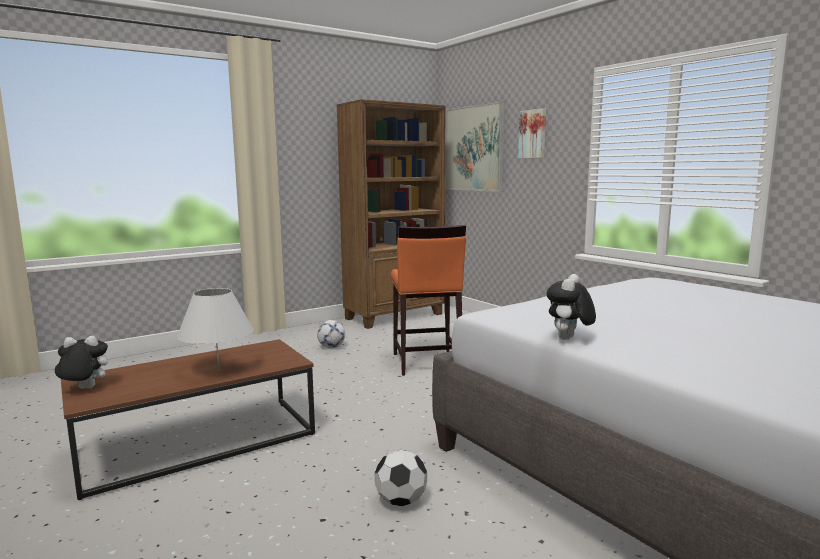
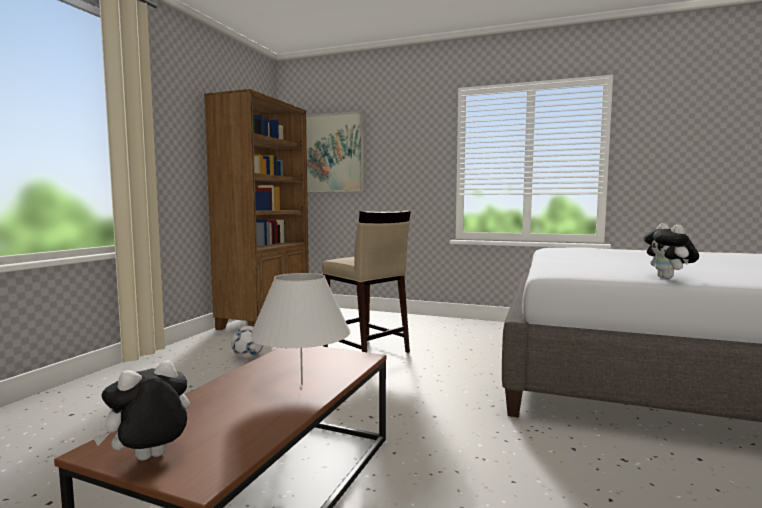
camera: 35 degrees left, 5 degrees down
football [374,450,427,506] -> none
orange stool [391,225,466,376] -> beige stool [322,211,411,353]
picture [518,108,546,159] -> none

